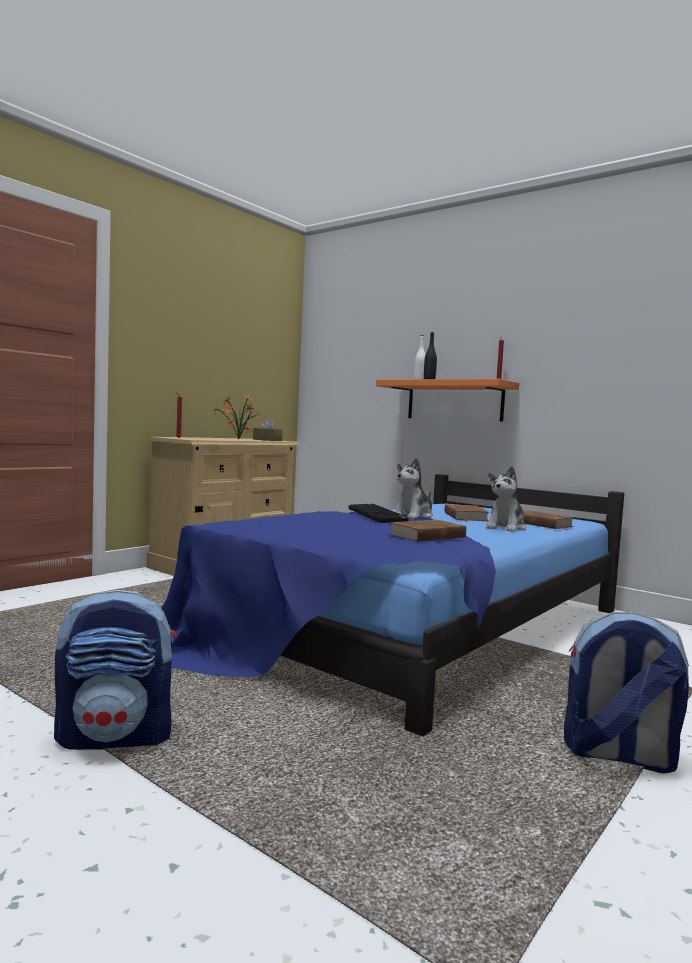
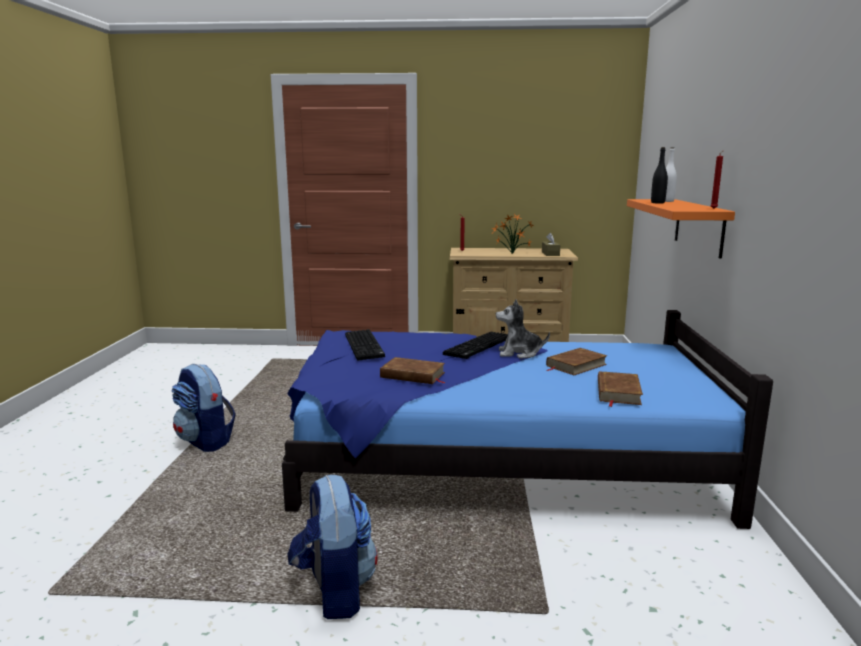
camera: 55 degrees right, 10 degrees up
plush toy [486,466,526,532] -> none
none -> keyboard [345,329,385,361]

